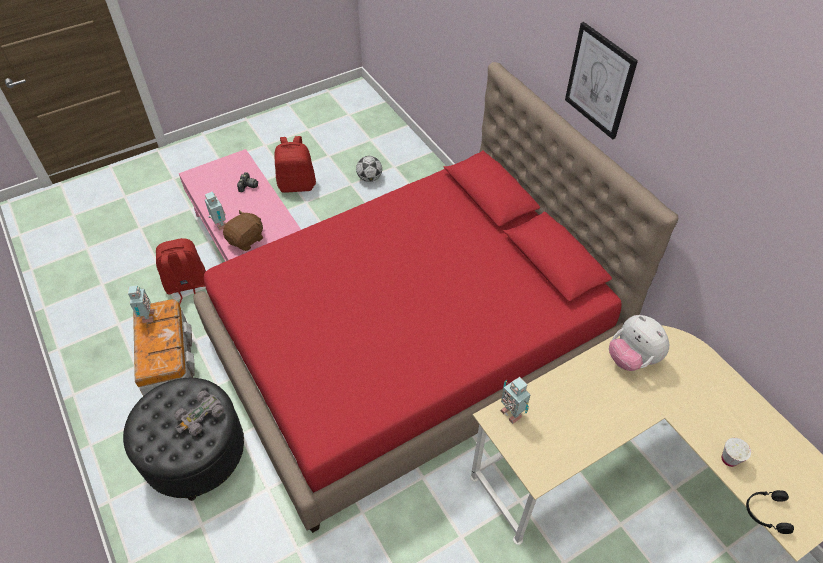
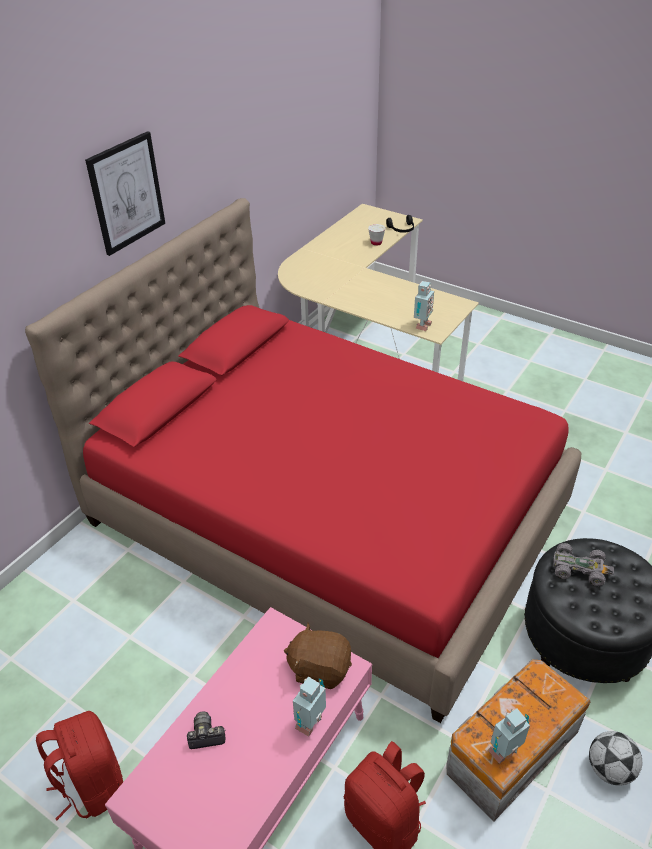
camera: 115 degrees left, 10 degrees down
football [356,156,382,182] -> football moved to [589,731,642,786]
plush toy [609,315,669,371] -> none

